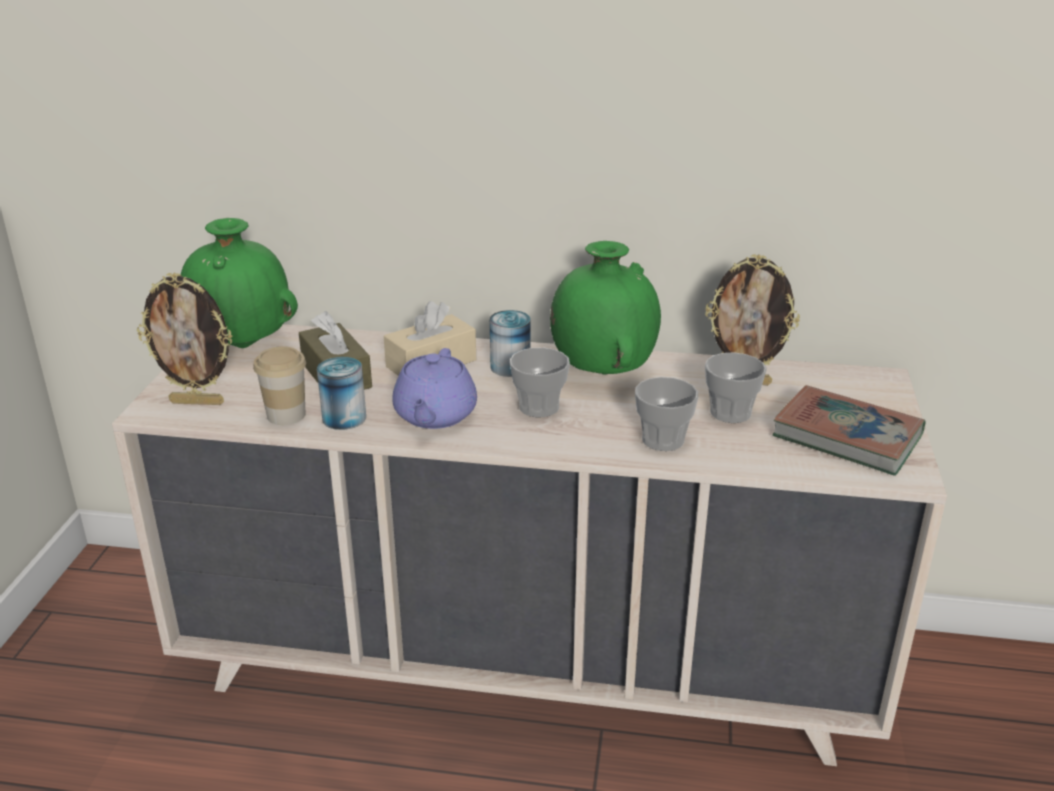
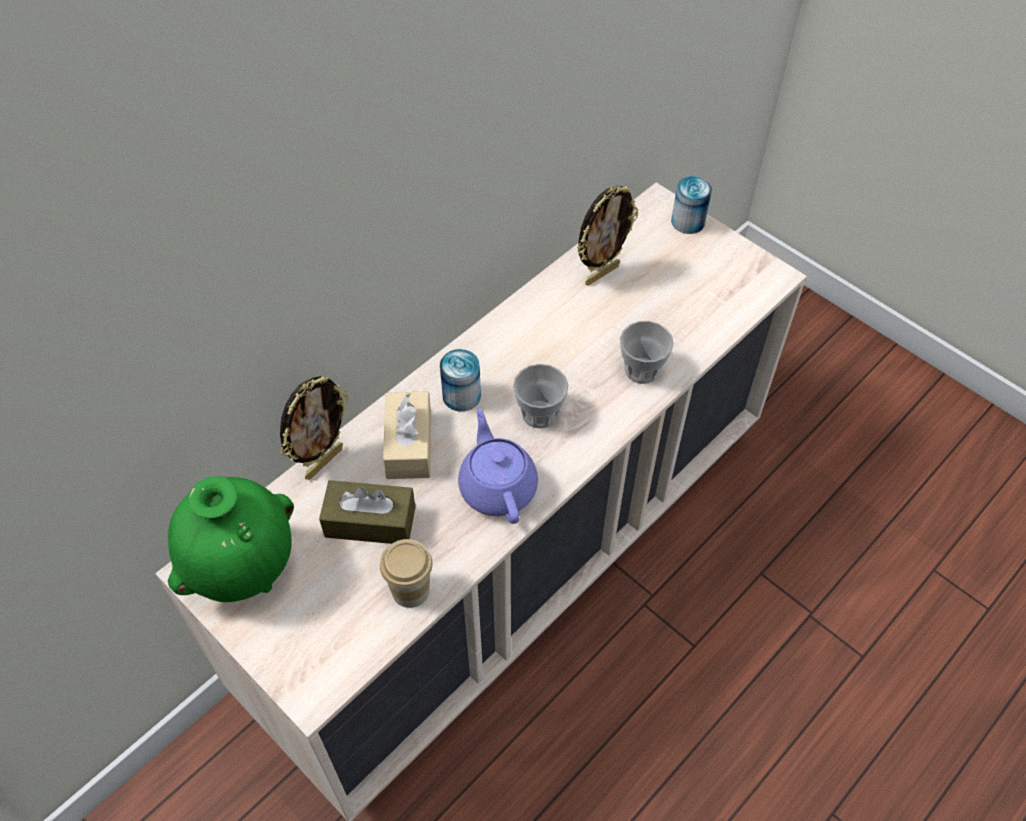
camera: 55 degrees left, 25 degrees up
picture frame [137,272,232,405] -> picture frame moved to [280,376,349,480]
can [317,357,366,430] -> can moved to [671,176,712,234]
purple teapot [392,348,477,429] -> purple teapot turned 150 degrees counterclockwise [458,408,538,524]
green vase [550,241,661,375] -> none
cup [705,352,767,423] -> none
book [773,385,926,476] -> none

